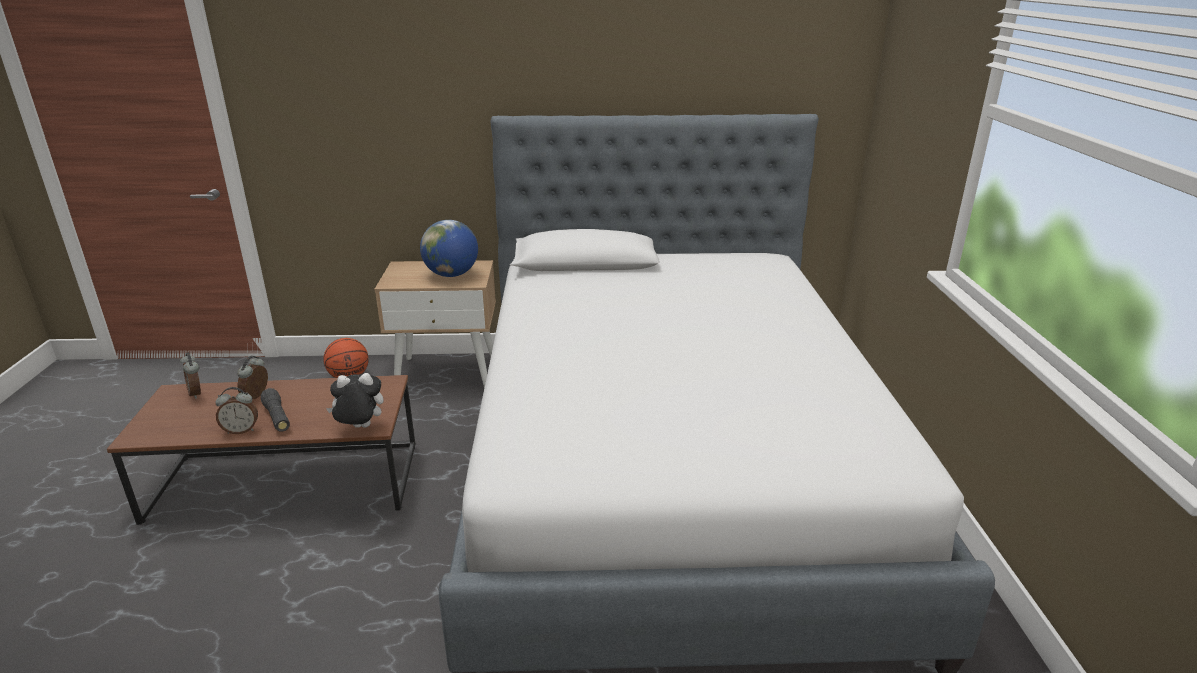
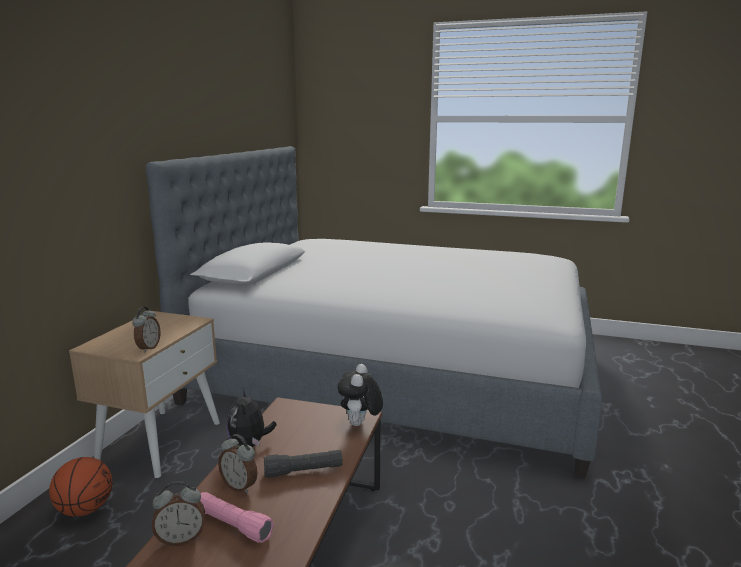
camera: 70 degrees left, 10 degrees down
alarm clock [215,387,258,434] -> alarm clock moved to [132,307,161,353]
globe [420,220,478,277] -> none
none -> pink flashlight [200,492,274,543]
none -> plush toy [227,389,277,447]

